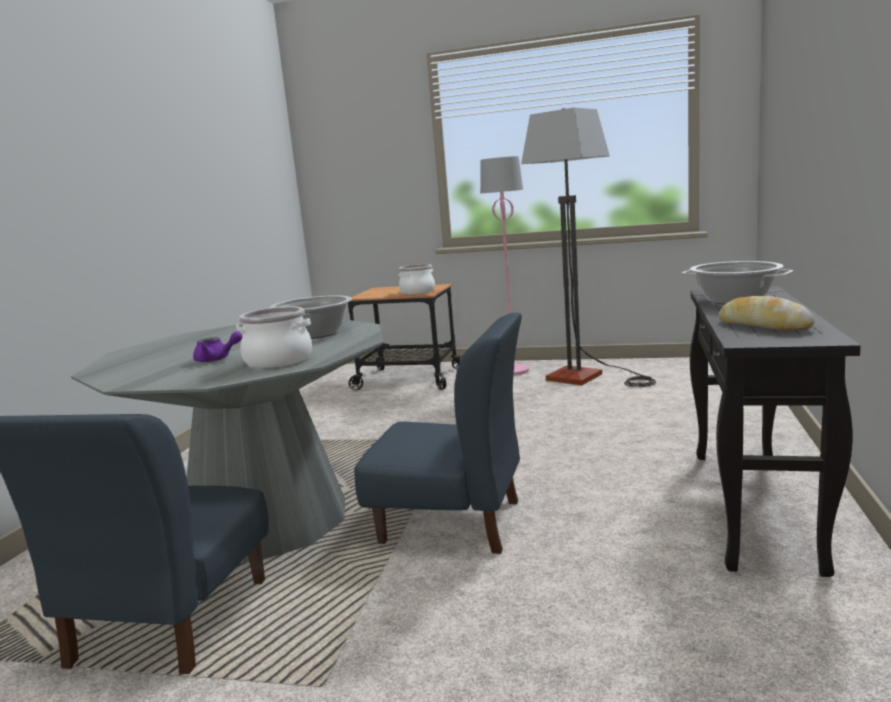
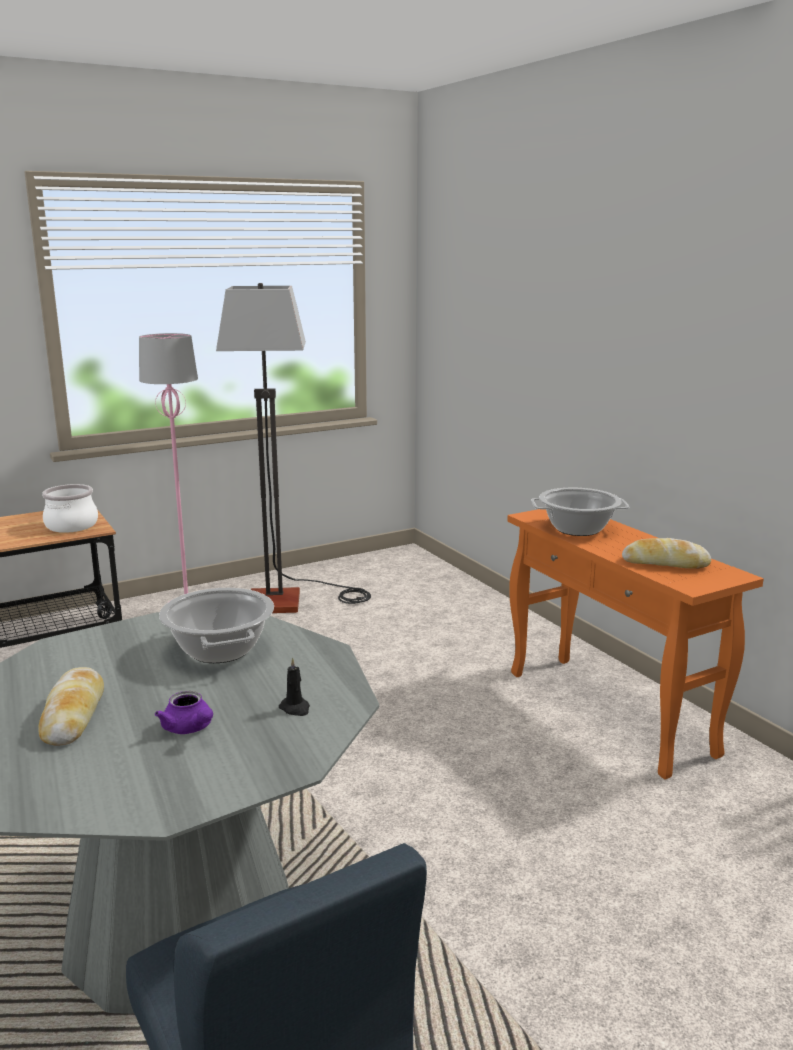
camera: 45 degrees left, 5 degrees up
purple teapot [193,331,242,362] -> purple teapot turned 90 degrees clockwise [155,691,213,734]
cooking pot [236,307,312,368] -> black candle [279,657,310,716]
blue chair [354,312,522,554] -> none
black console table [690,286,861,577] -> orange console table [507,509,764,780]
none -> bread [38,667,104,745]

